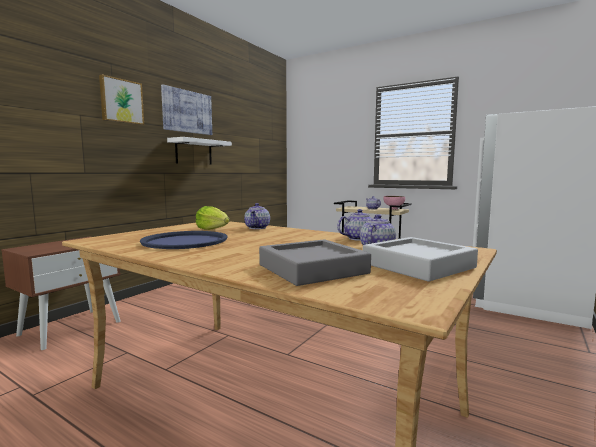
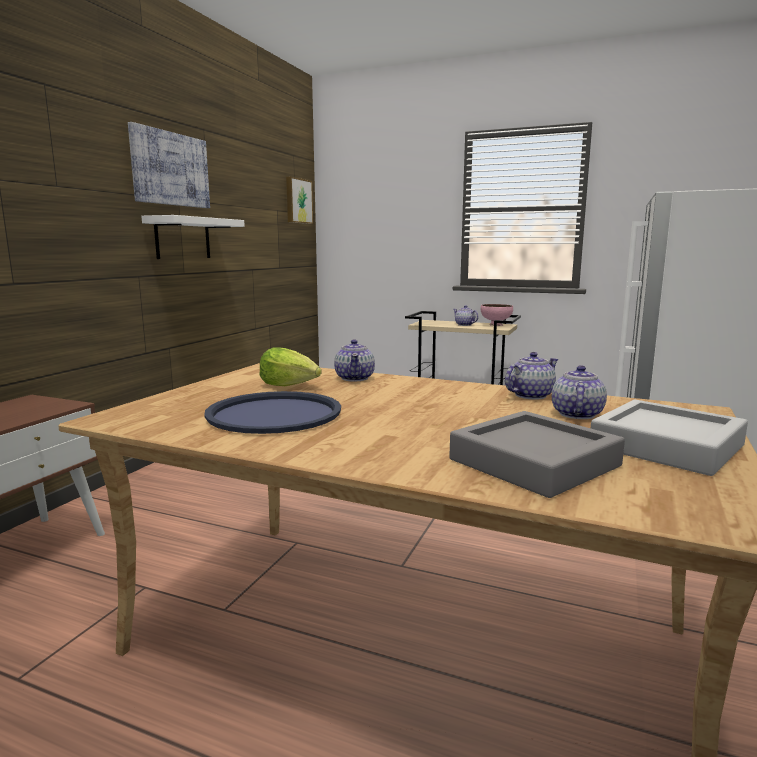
camera: 10 degrees left, 5 degrees up
picture [99,74,144,125] -> picture moved to [286,177,313,224]

